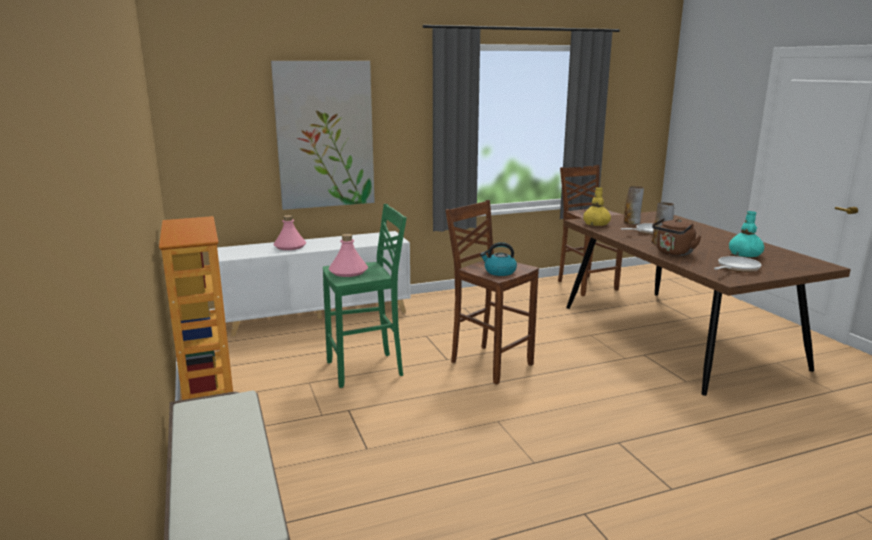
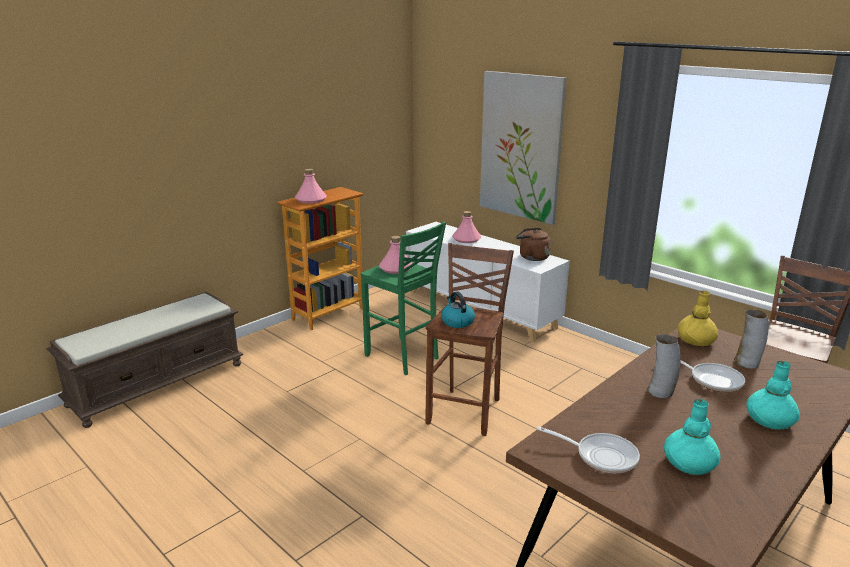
camera: 65 degrees right, 5 degrees up
brown kettle [652,218,702,256] -> brown kettle moved to [516,228,551,261]
none -> pink bottle [295,169,327,204]
none -> turquoise vase [746,361,800,430]

